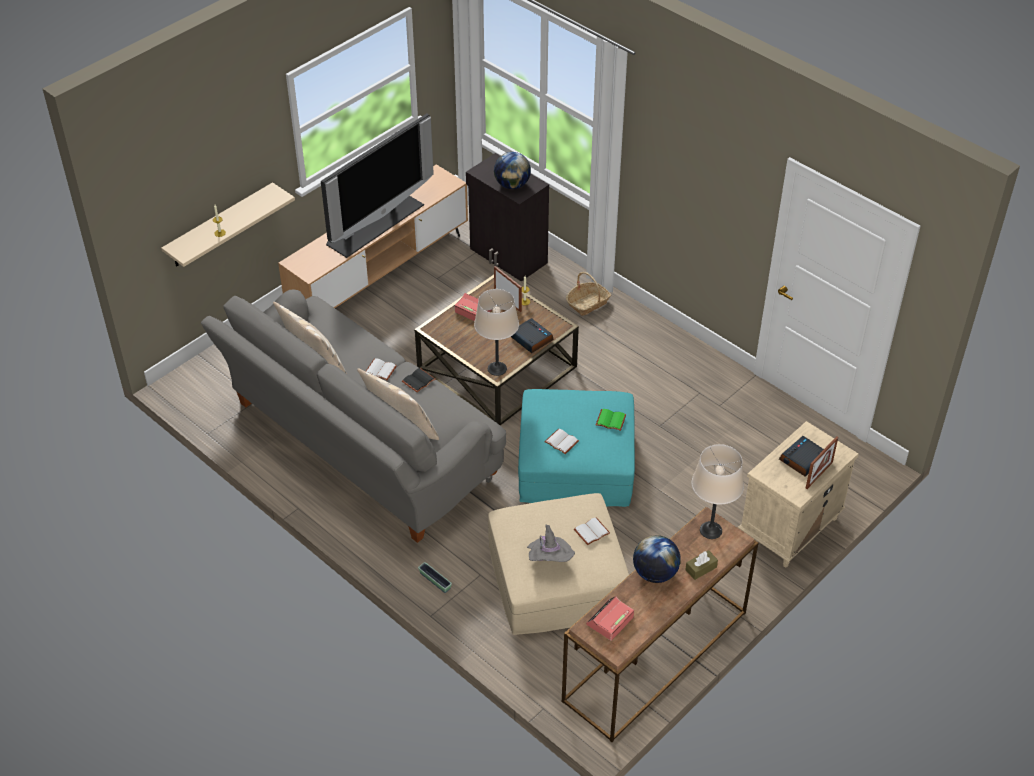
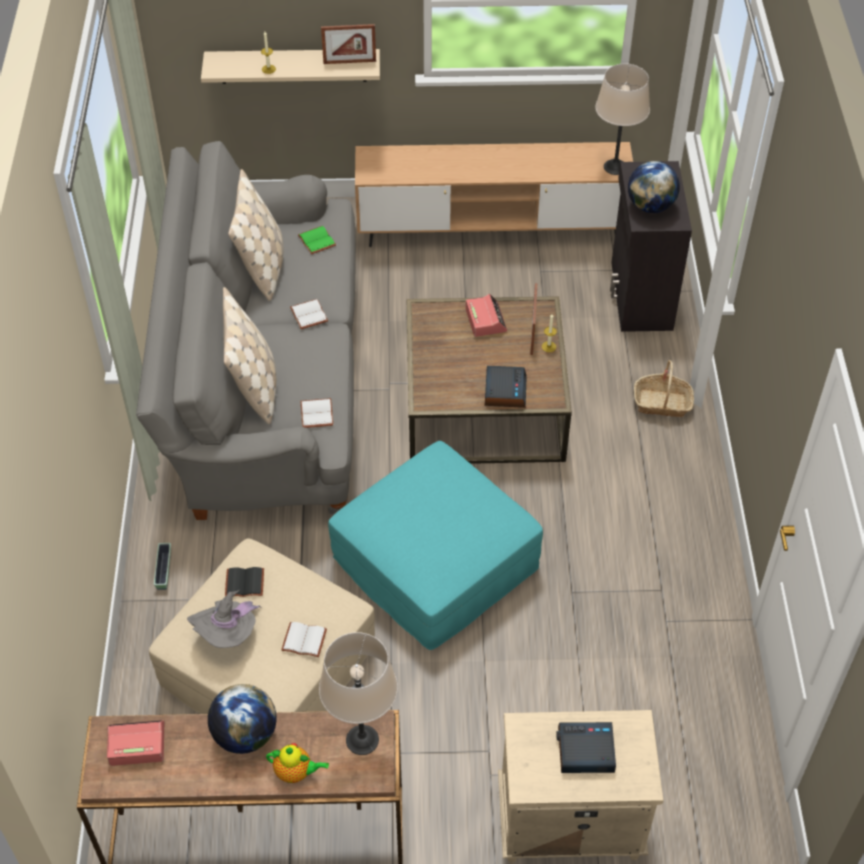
camera: 45 degrees right, 5 degrees up
television [321,114,434,258] -> none
black book [402,368,436,393] -> black book moved to [225,567,264,597]
beige table lamp [474,289,519,376] -> beige table lamp moved to [595,64,650,175]
white book [545,429,579,454] -> white book moved to [300,398,333,428]
green book [596,409,626,431] -> green book moved to [298,226,336,254]
brown tissue box [685,550,718,580] -> teapot [266,743,329,783]
picture frame [805,436,838,489] -> picture frame moved to [321,24,376,64]

